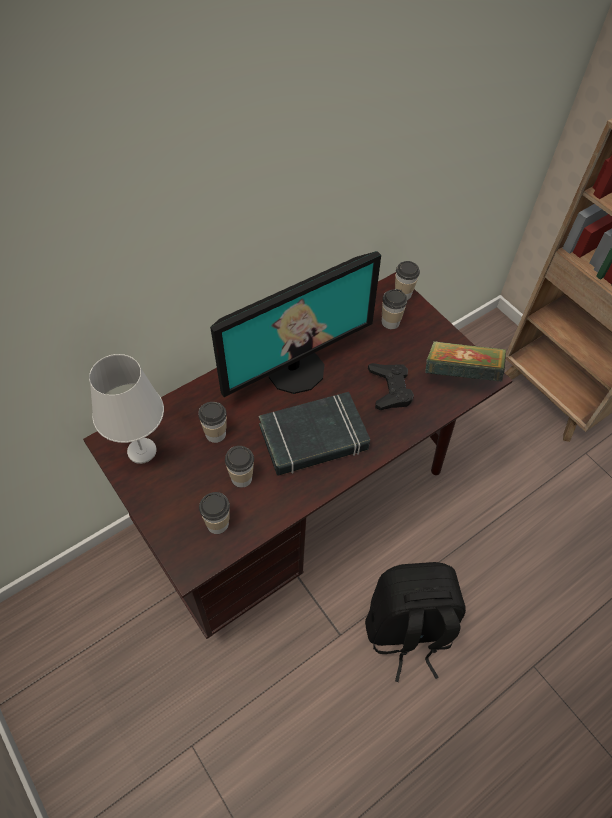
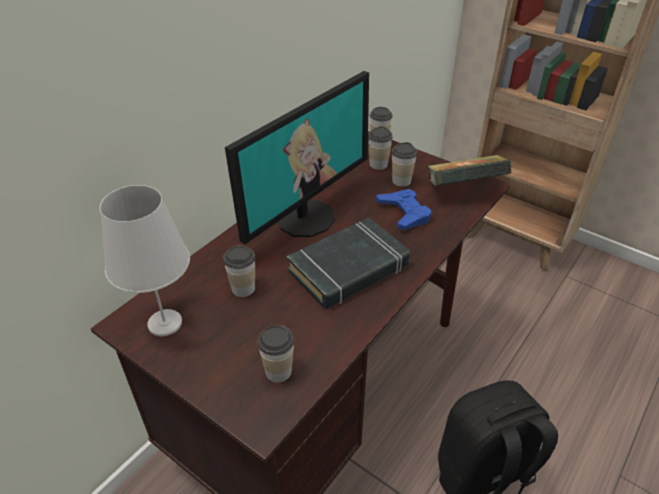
camera: 15 degrees left, 15 degrees down
cup [225,446,254,488] -> cup moved to [392,142,417,187]
black game controller [368,363,414,410] -> blue game controller [376,189,431,230]

